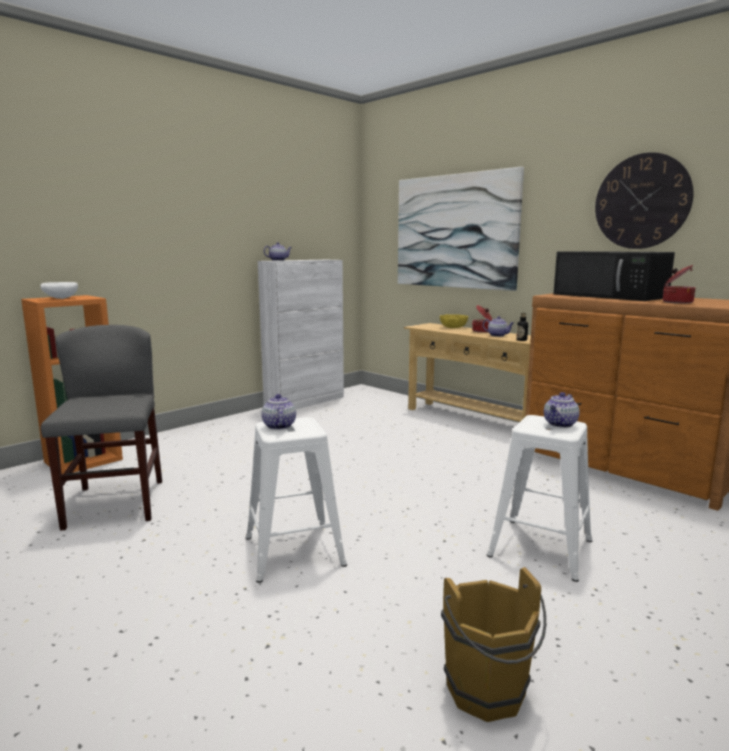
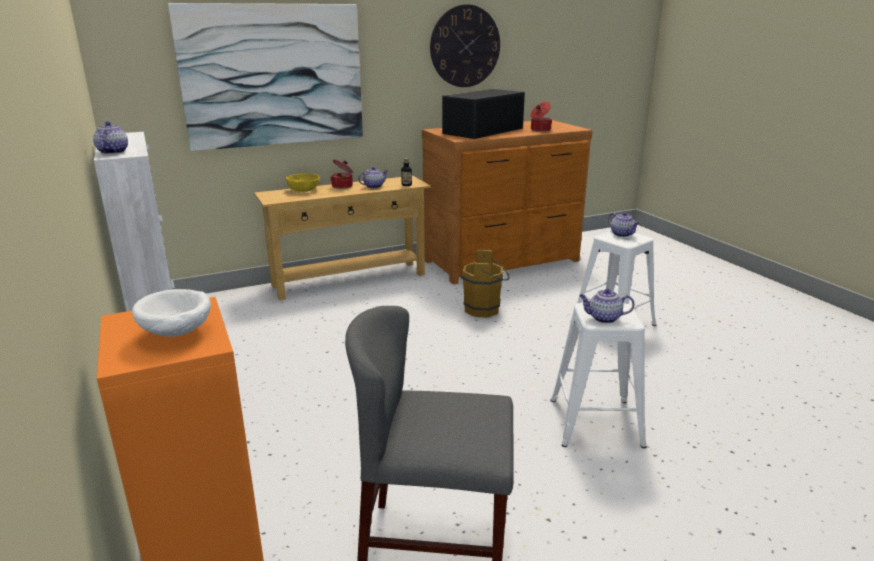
camera: 70 degrees left, 10 degrees up
brown bucket [441,567,546,722] -> brown bucket moved to [462,250,510,317]
black microwave [554,251,675,301] -> black microwave turned 150 degrees clockwise [442,89,525,139]

